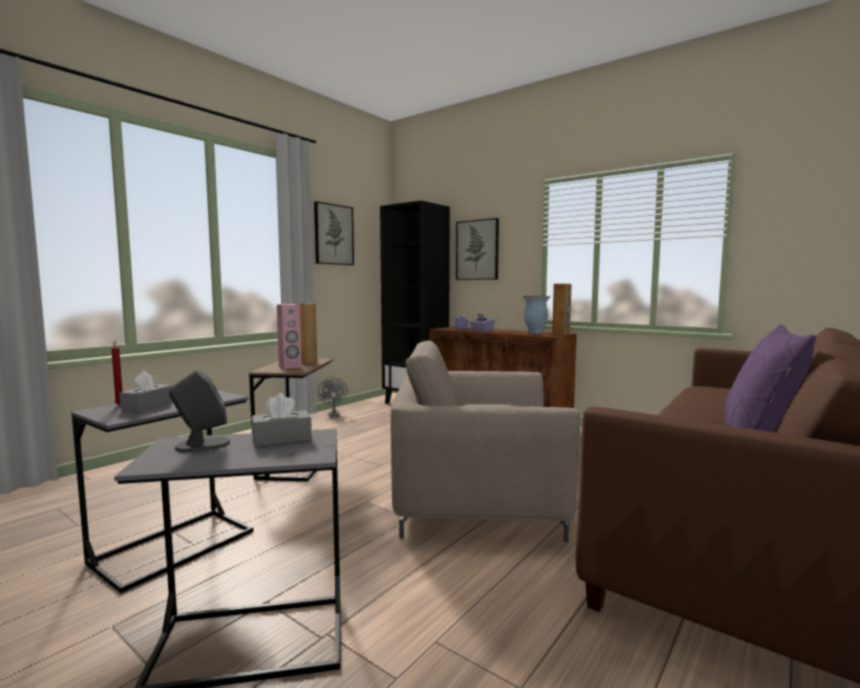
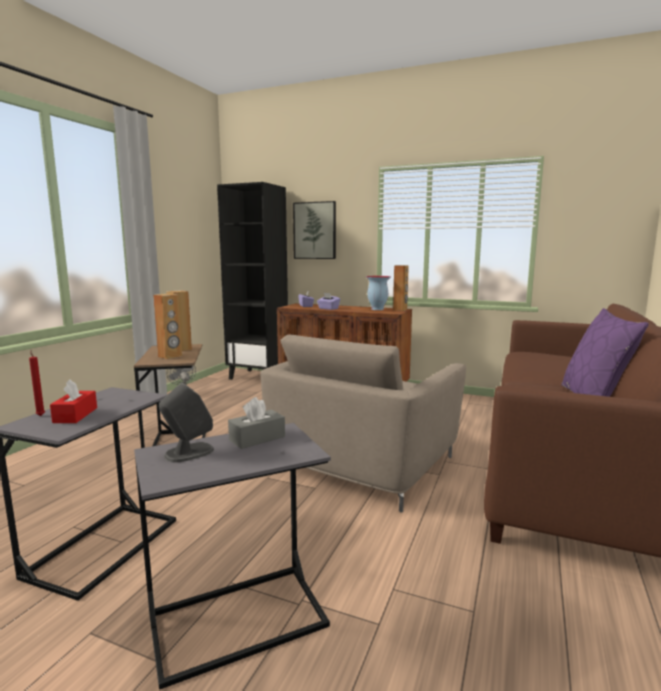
camera: 15 degrees left, 5 degrees up
grey tissue box [120,371,173,413] -> red tissue box [50,379,97,423]
pink speaker [277,304,301,369] -> brown speaker [153,293,182,359]
picture [314,201,354,265] -> none
beige armchair [390,341,580,543] -> beige armchair turned 45 degrees counterclockwise [260,334,466,513]

